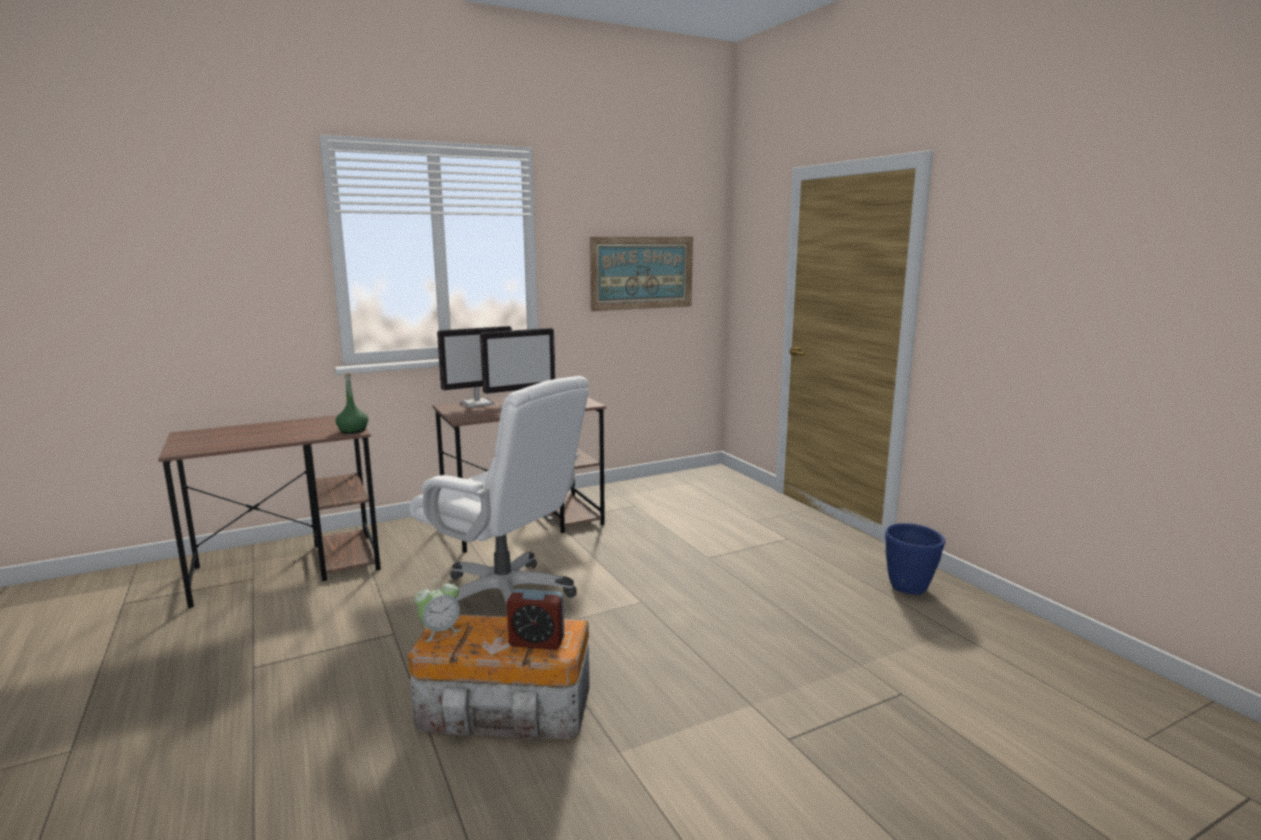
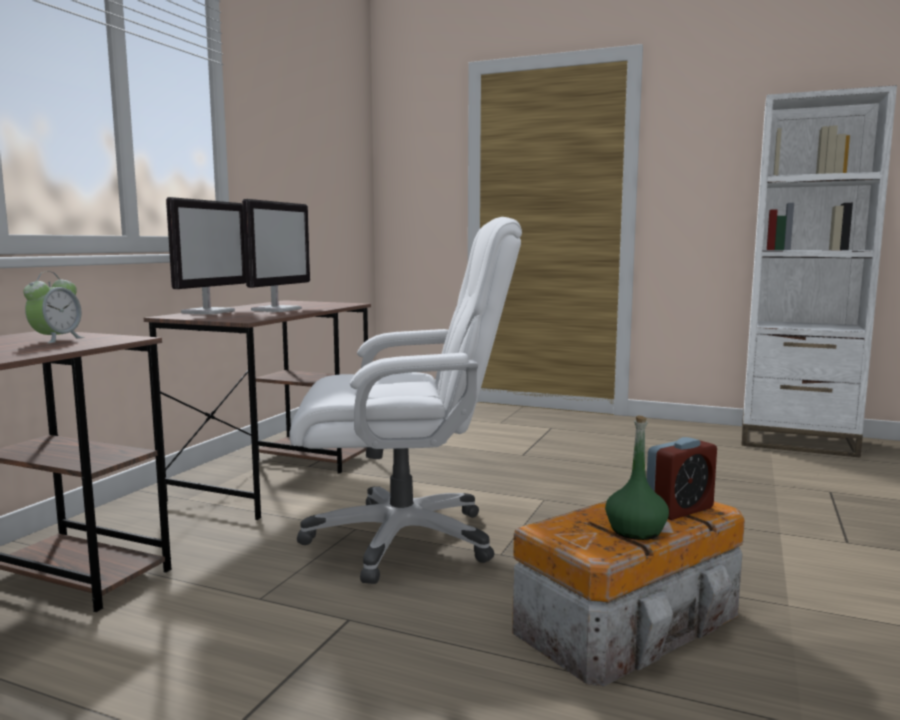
camera: 40 degrees left, 5 degrees down
green bottle [335,373,368,434] -> green bottle moved to [605,415,669,540]
alarm clock [415,579,462,642] -> alarm clock moved to [23,272,85,344]
picture [590,237,693,311] -> none
blue planter [885,523,945,595] -> none
none -> white bookcase [742,85,897,458]

